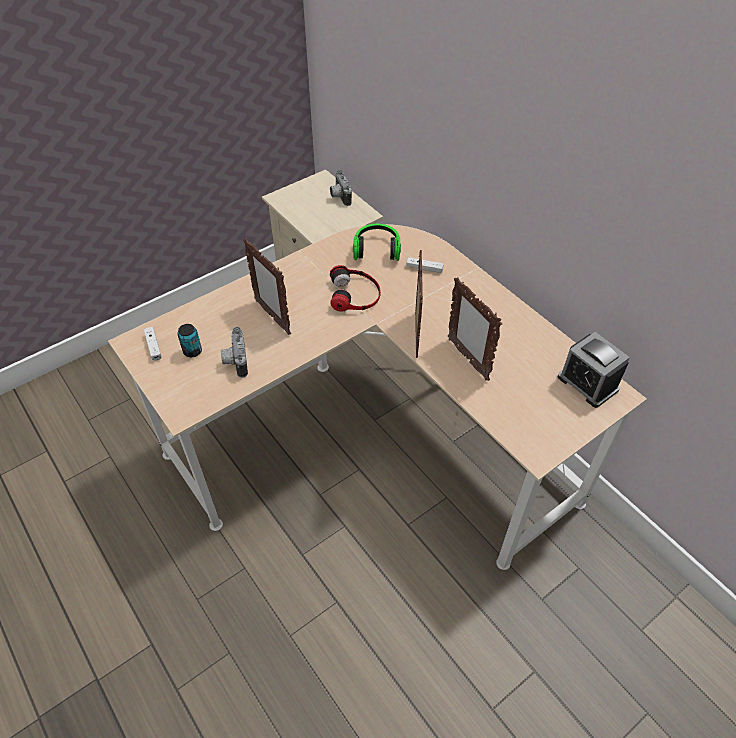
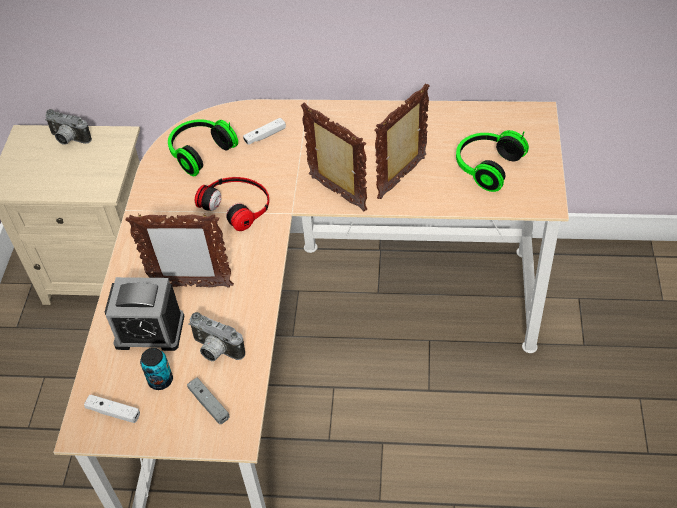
camera: 45 degrees left, 0 degrees up
picture frame [448,278,502,381] -> picture frame turned 120 degrees clockwise [374,83,430,199]
alarm clock [557,332,630,408] -> alarm clock moved to [105,277,184,351]
none -> grey game controller [187,377,230,424]
none -> headphones [456,130,529,192]

